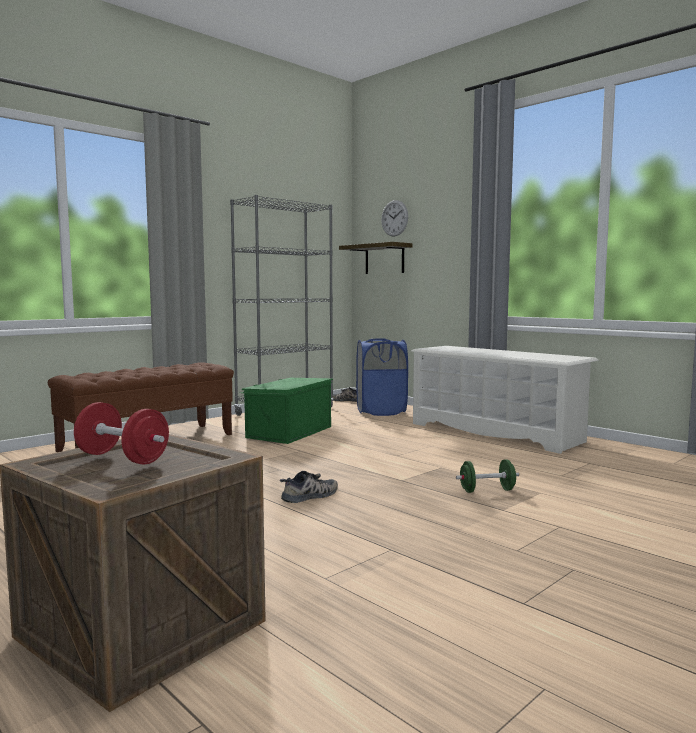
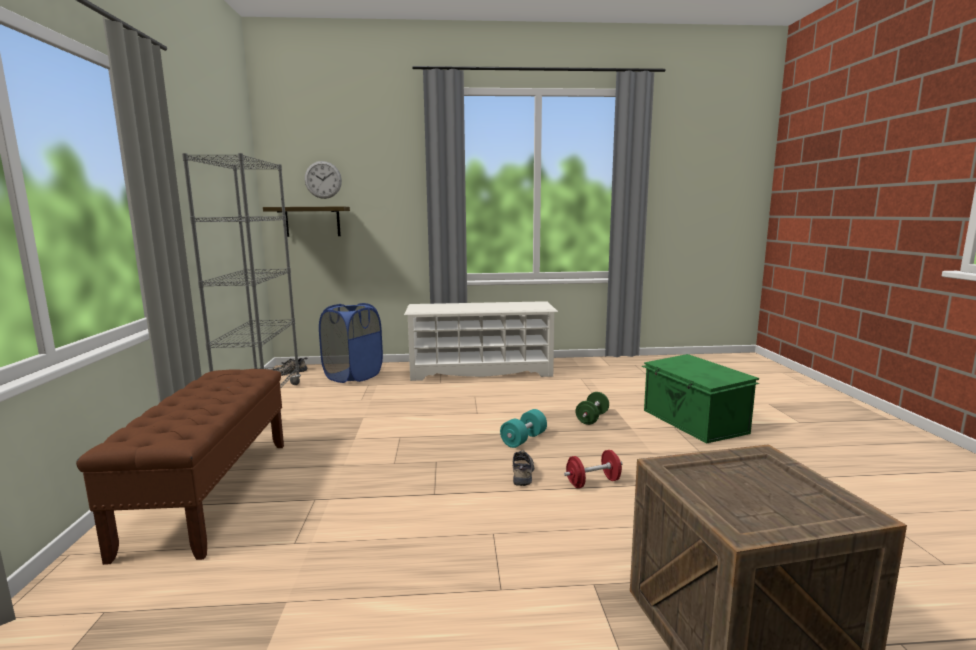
camera: 50 degrees left, 5 degrees up
red dumbbell [74,402,169,464] -> red dumbbell moved to [564,450,622,488]
green storage box [240,378,333,444] -> green storage box moved to [642,354,759,443]
none -> turquoise dumbbell [500,409,547,448]

